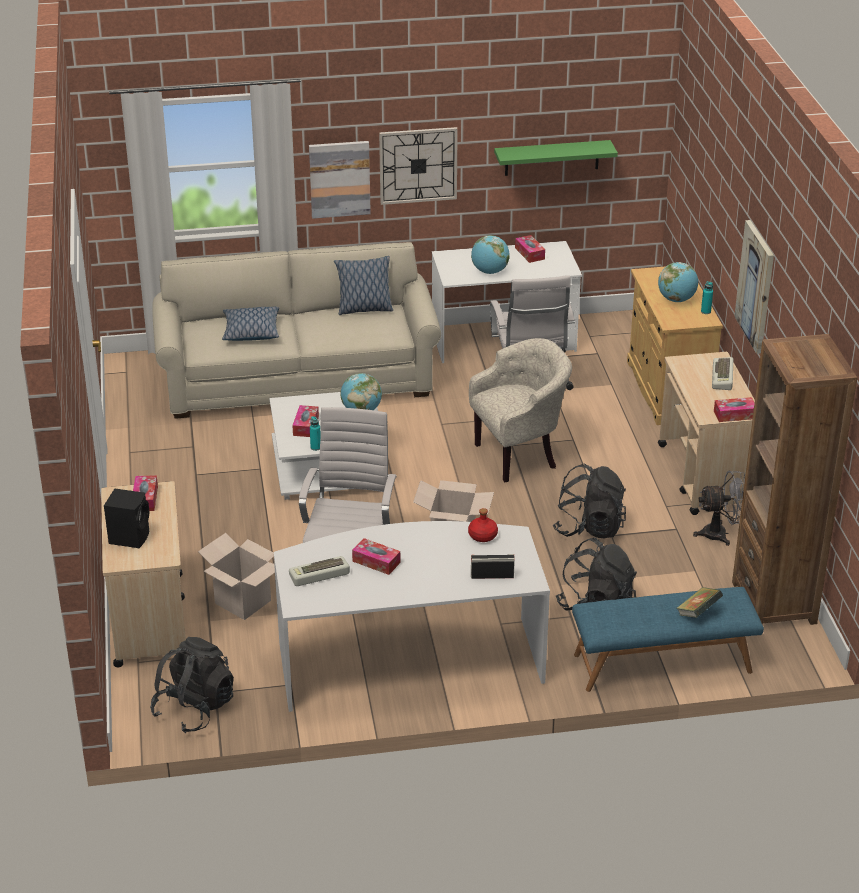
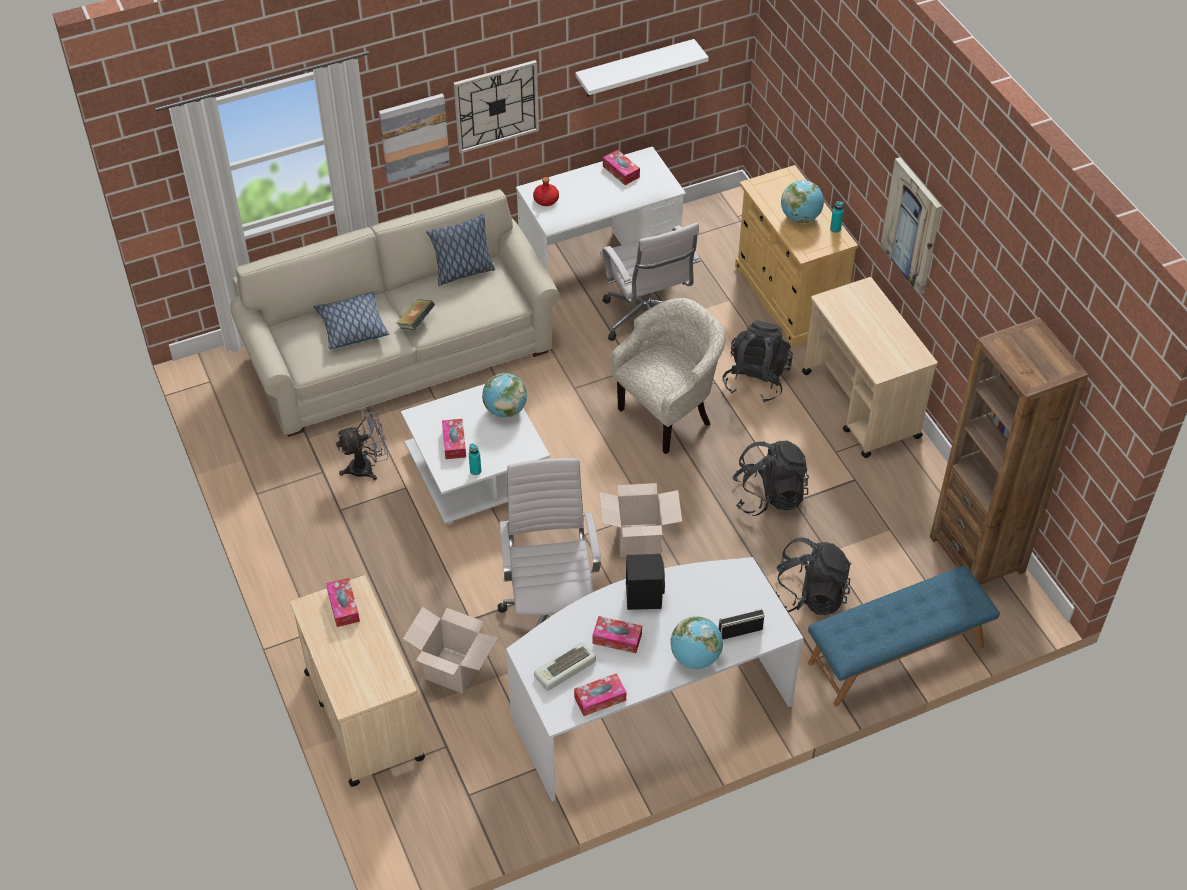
camera: 15 degrees left, 15 degrees up
black speaker [104,488,149,548] -> black speaker moved to [626,554,665,610]
black backpack [150,637,234,733] -> black backpack moved to [723,320,793,403]
red bottle [468,508,498,542] -> red bottle moved to [533,177,559,206]
globe [471,235,510,274] -> globe moved to [670,616,723,669]
green shelf [494,140,618,176] -> white shelf [575,39,709,97]
book [676,587,723,618] -> book moved to [397,299,435,330]
grey fan [693,471,745,546] -> grey fan moved to [336,407,389,480]
keyboard [712,357,733,390] -> none
tissue box [714,397,755,422] -> tissue box moved to [574,673,626,716]

